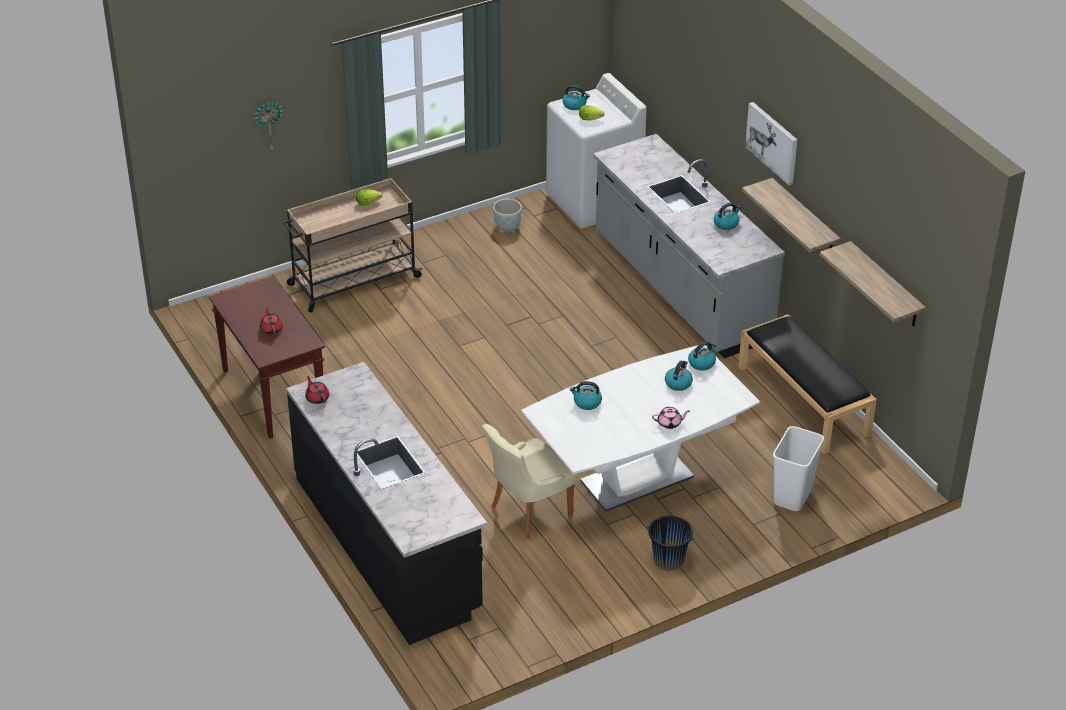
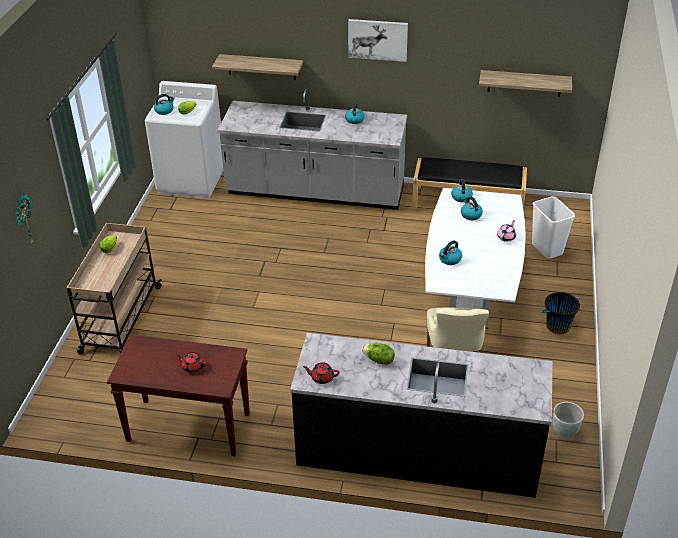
camera: 50 degrees left, 0 degrees up
grey planter [493,199,522,232] -> grey planter moved to [552,402,584,437]
shelf [742,178,841,252] -> shelf moved to [212,54,303,80]
none -> lettuce [362,343,395,365]

